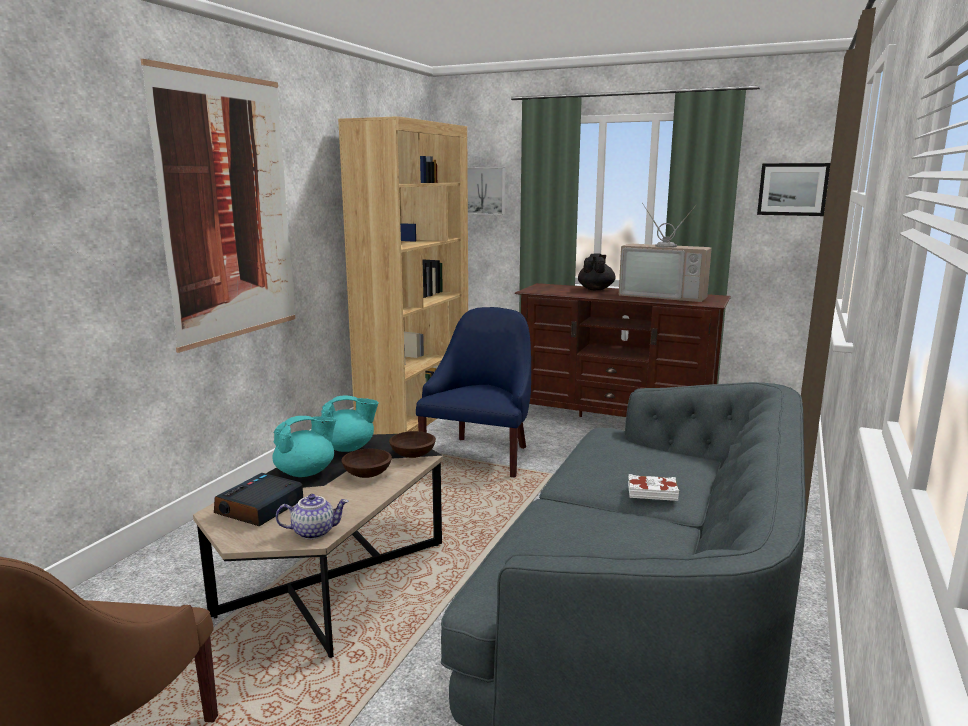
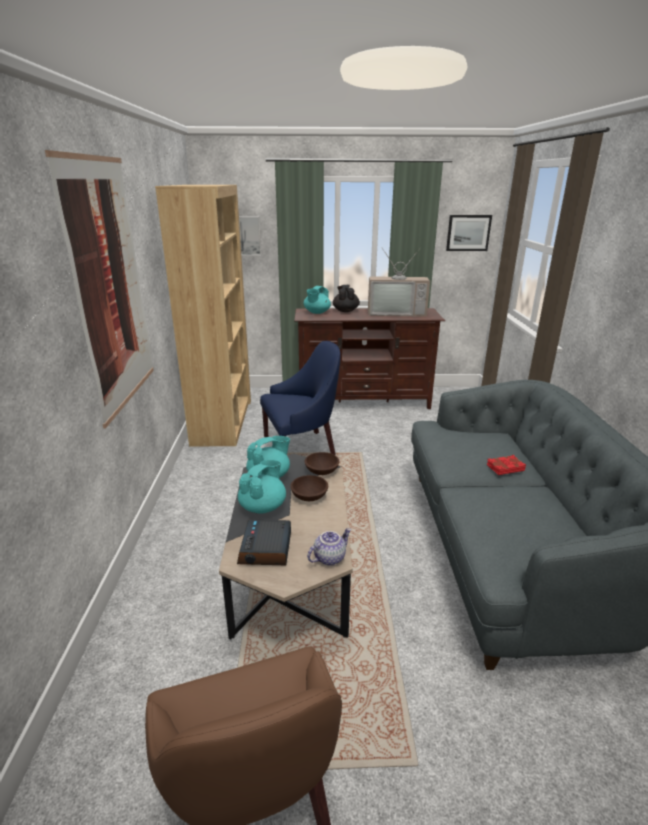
camera: 25 degrees left, 10 degrees up
blue armchair [416,307,531,478] -> blue armchair turned 75 degrees clockwise [260,341,341,455]
white book [628,474,679,501] -> red book [487,455,526,475]
none -> turquoise teapot [304,286,331,314]

